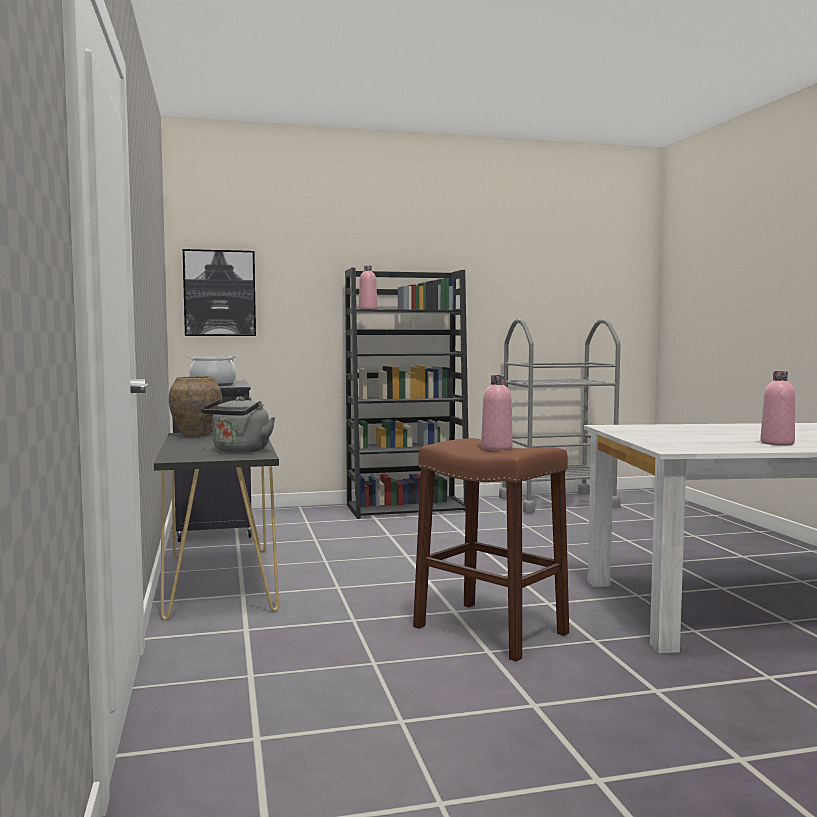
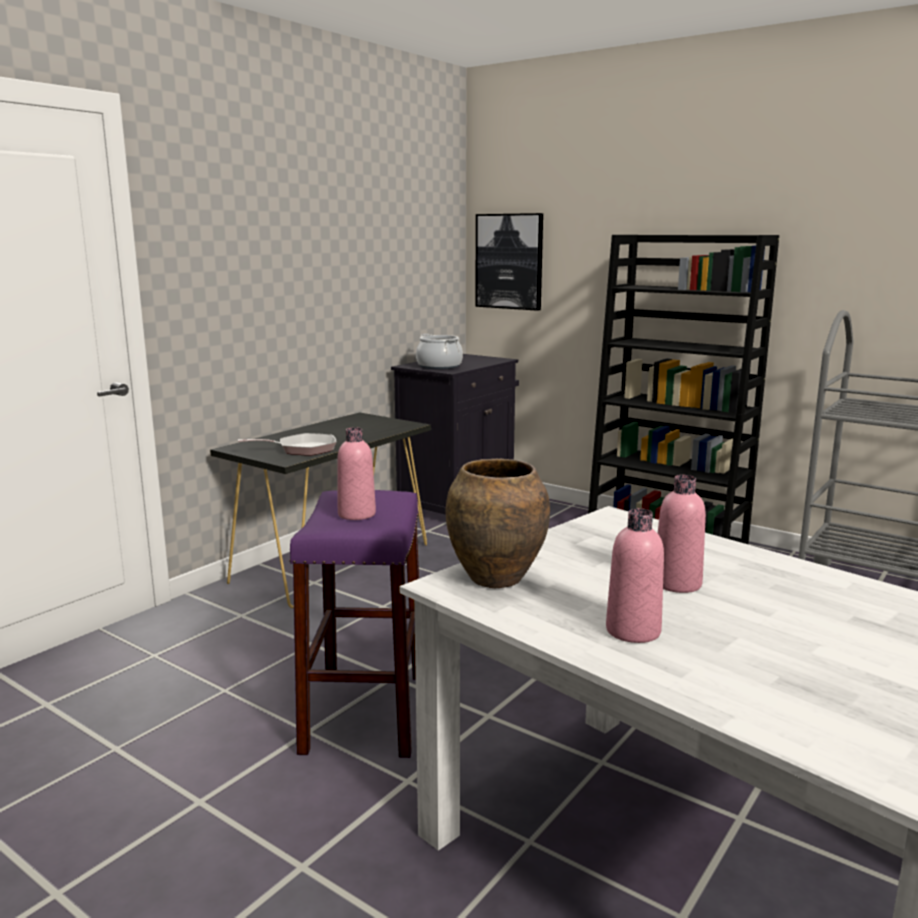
camera: 50 degrees right, 10 degrees up
brown vase [169,376,222,437] -> brown vase moved to [446,459,550,588]
grey kettle [201,396,275,453] -> frying pan [238,433,336,456]
pink bottle [359,265,377,309] -> pink bottle moved to [658,475,706,593]
brown stool [413,438,569,662] -> purple stool [289,490,419,758]

